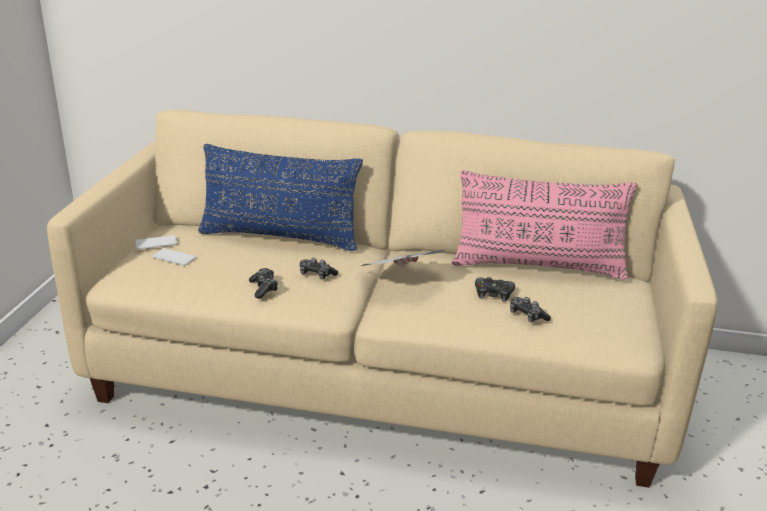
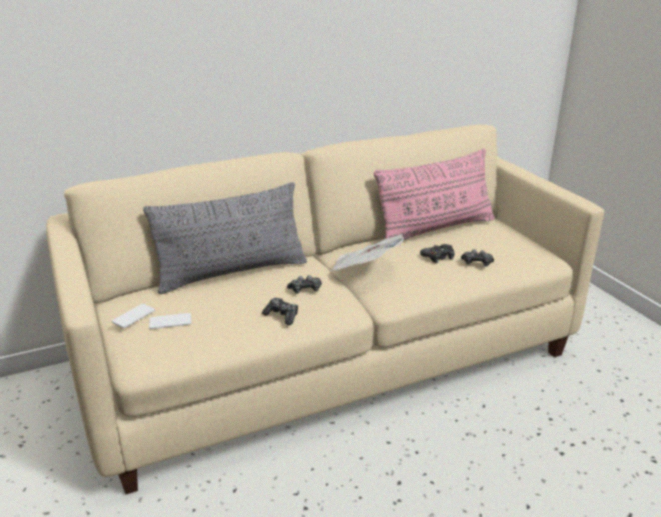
camera: 35 degrees left, 0 degrees up
blue pillow [198,144,363,251] -> grey pillow [143,182,307,294]

